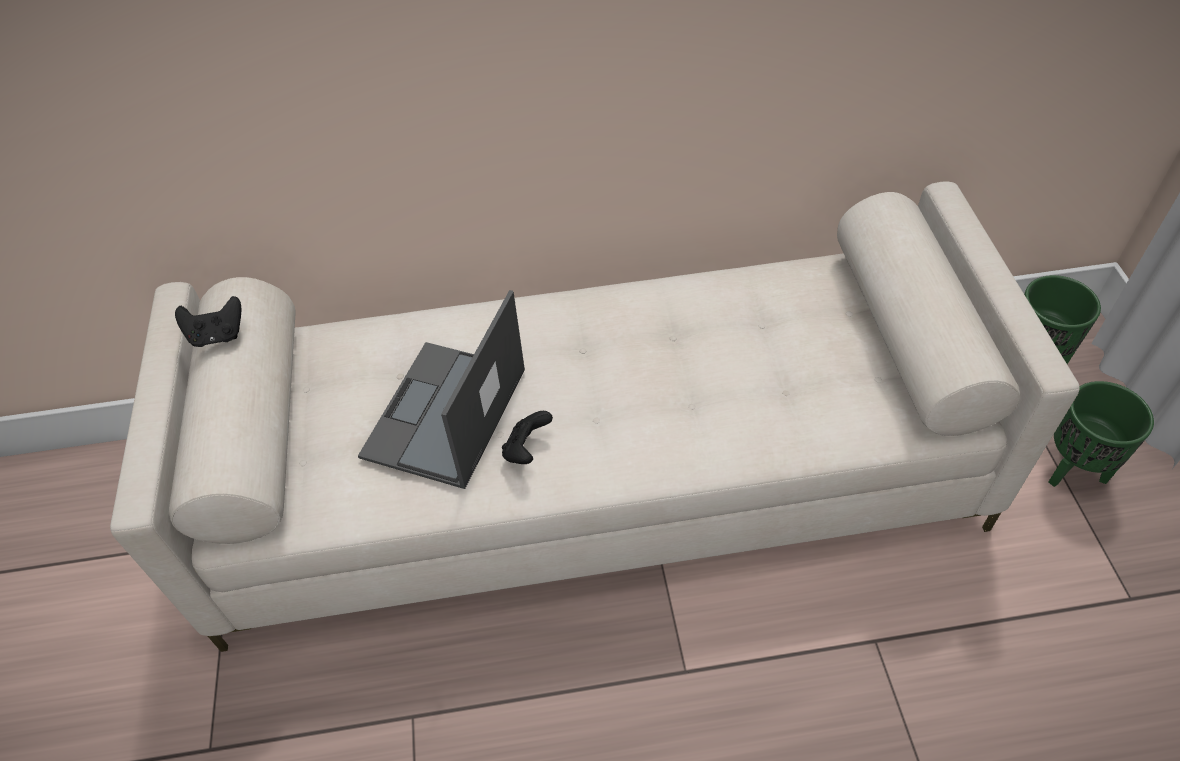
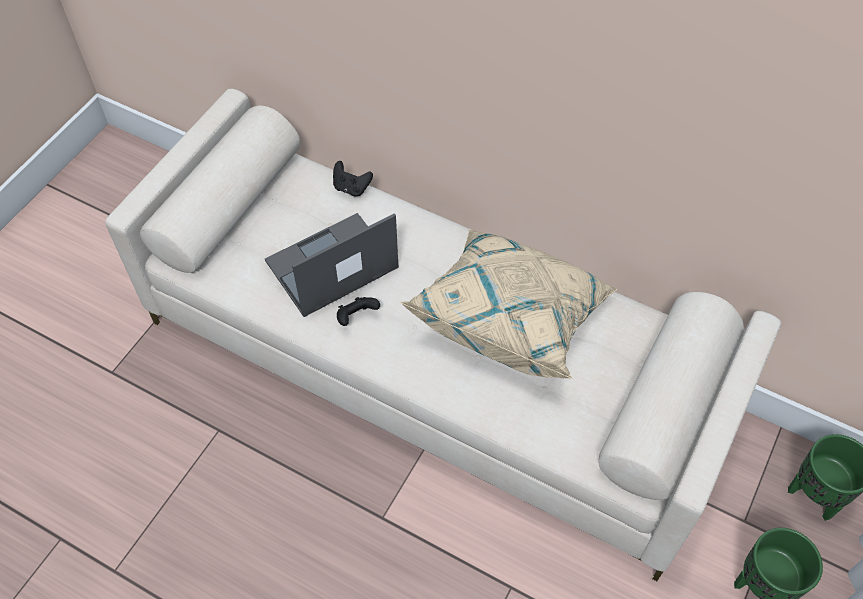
camera: 35 degrees right, 5 degrees up
black game controller [175,296,241,347] -> black game controller moved to [333,161,373,196]
none -> beige pillow [400,229,618,379]

